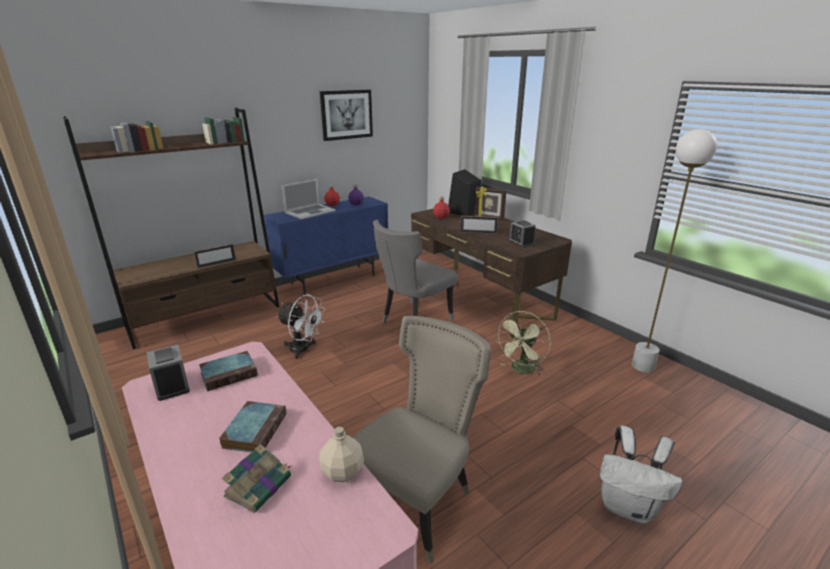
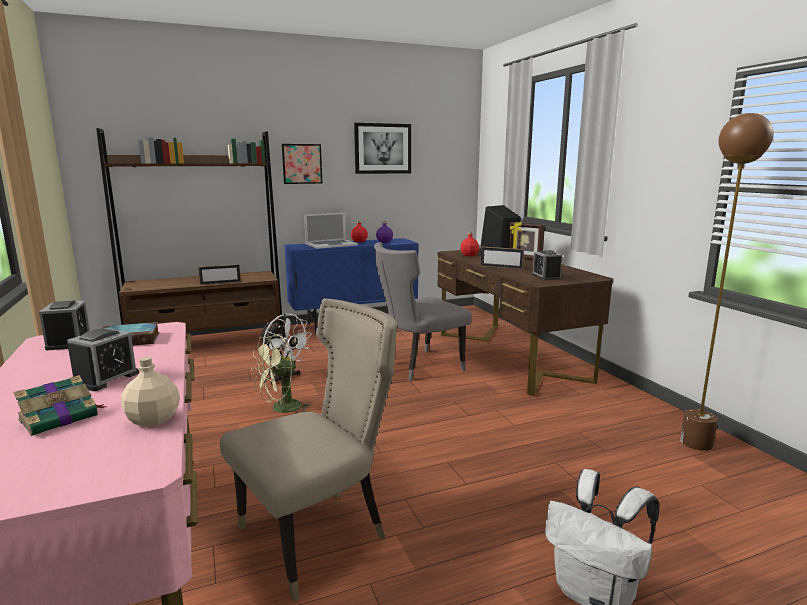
camera: 15 degrees right, 10 degrees down
book [219,401,286,452] -> alarm clock [67,328,139,391]
green fan [495,311,551,376] -> green fan moved to [251,334,311,414]
white floor lamp [632,129,717,373] -> brown floor lamp [680,113,774,451]
none -> picture [282,144,322,184]

